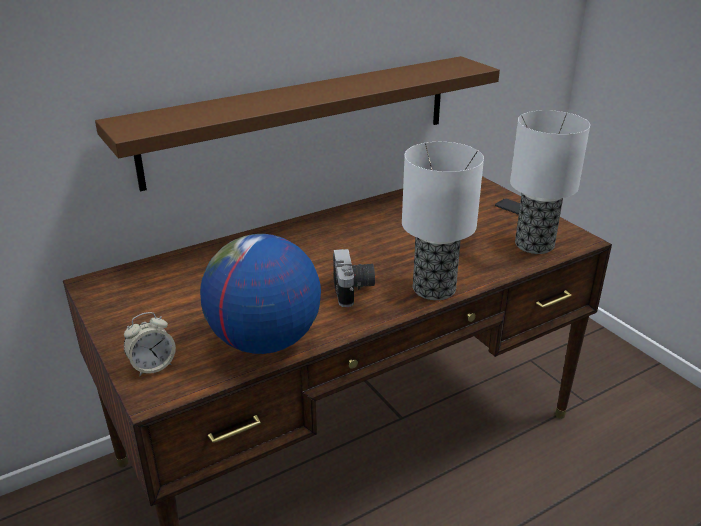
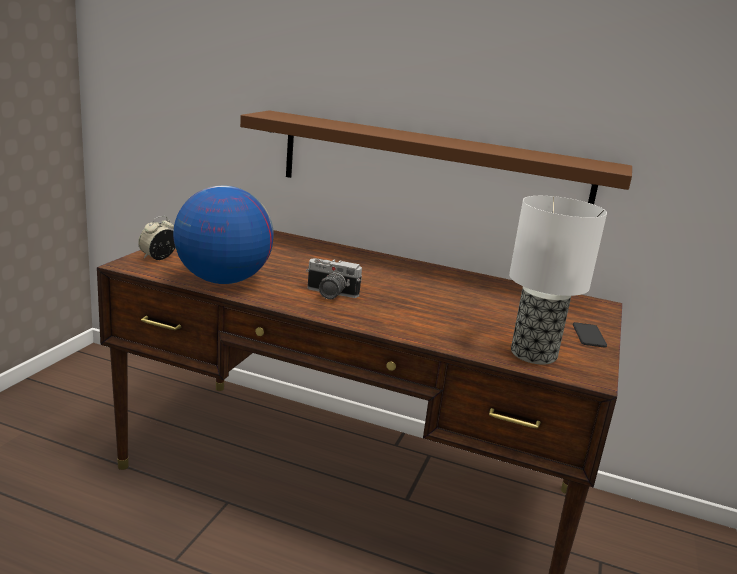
camera: 50 degrees right, 10 degrees down
alarm clock [124,312,176,376] -> alarm clock turned 105 degrees clockwise [138,216,175,260]
camera [333,249,375,307] -> camera turned 60 degrees clockwise [306,258,362,299]
table lamp [402,142,484,300] -> none

